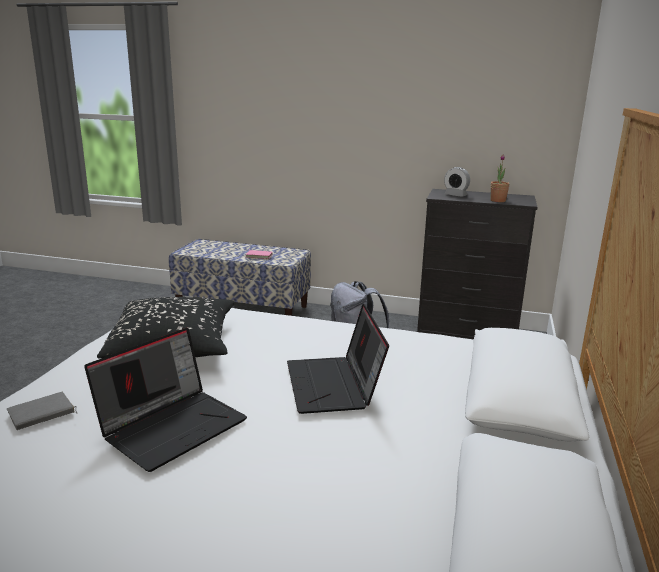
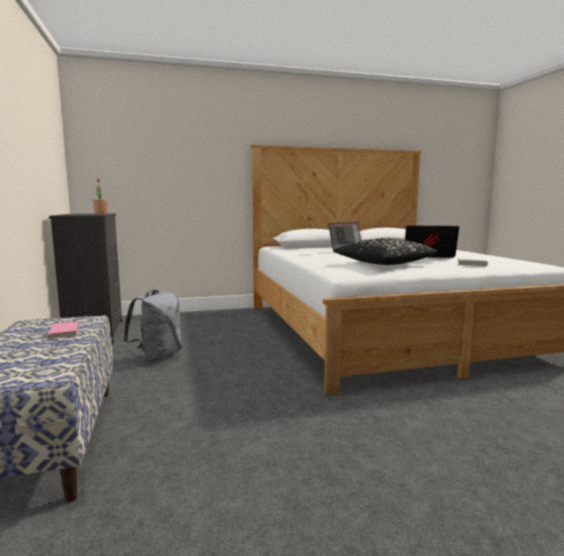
camera: 120 degrees left, 10 degrees down
alarm clock [444,167,470,197] -> none

